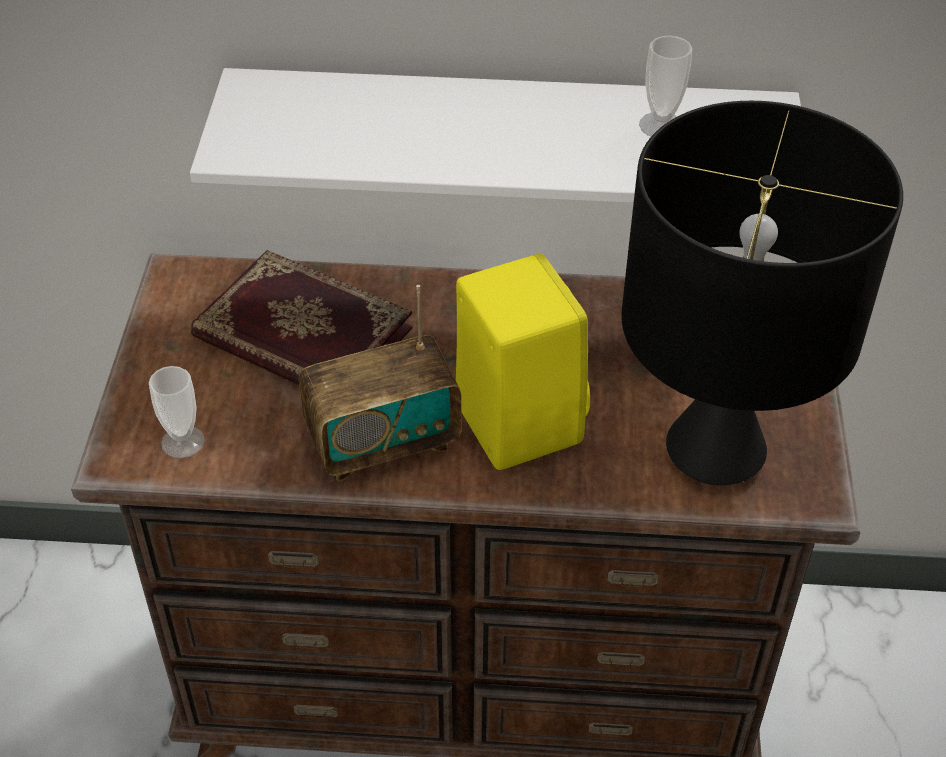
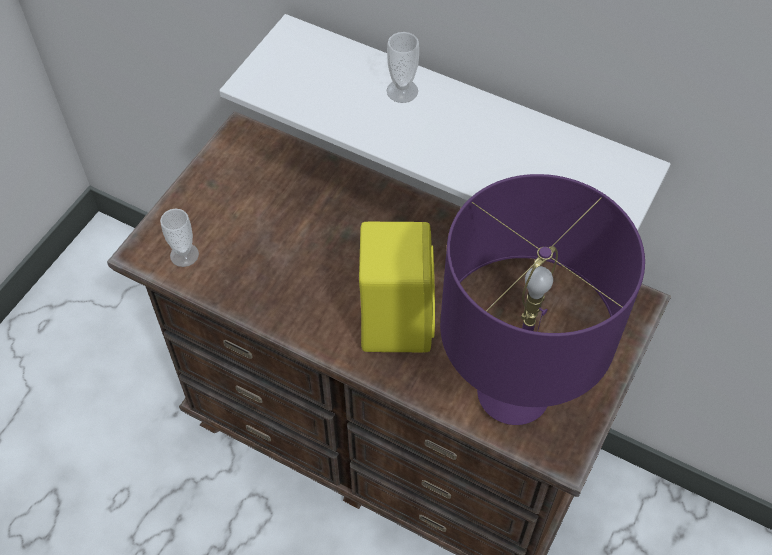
camera: 25 degrees right, 10 degrees up
book [191,250,413,385] -> none
radio [299,285,461,482] -> none
black table lamp [621,101,903,485] -> purple table lamp [440,174,645,425]
cup [639,35,692,136] -> cup moved to [387,32,419,103]

